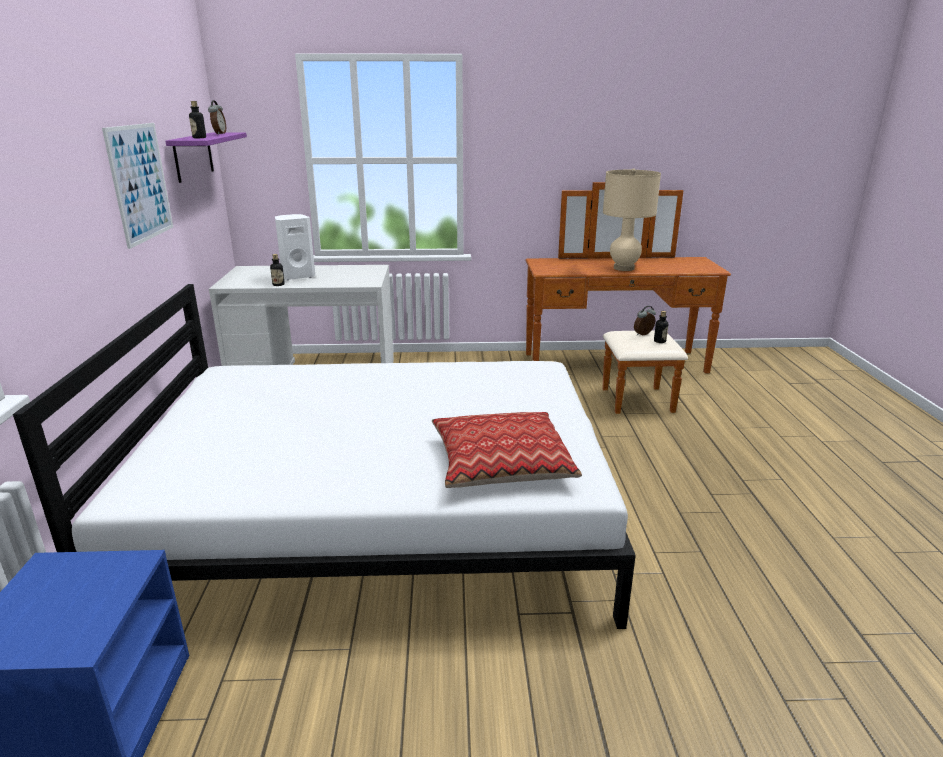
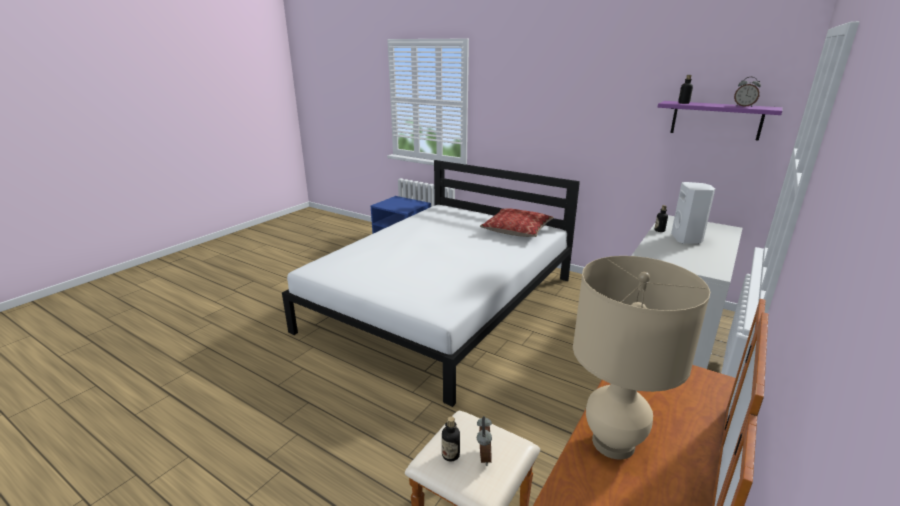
camera: 125 degrees right, 0 degrees up
picture [102,123,173,249] -> none
pillow [432,412,582,488] -> pillow moved to [480,208,554,237]

